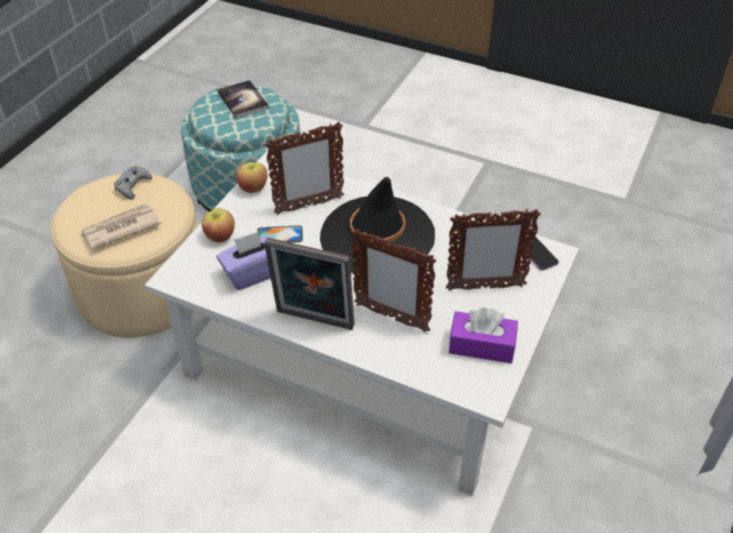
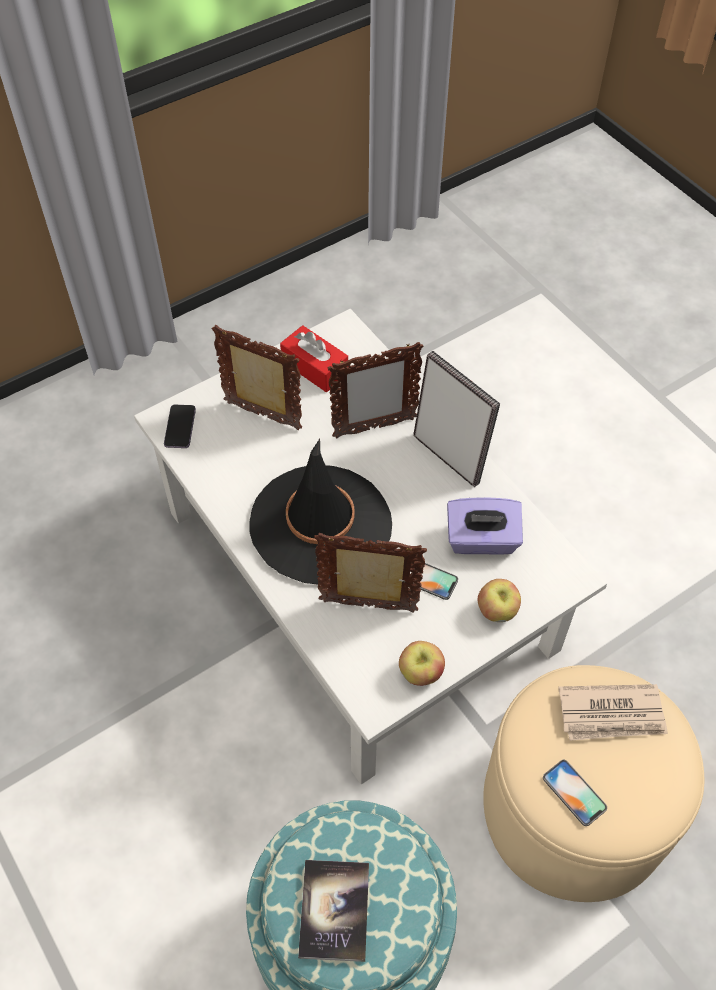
camera: 150 degrees left, 10 degrees up
grey game controller [114,166,152,200] -> phone [543,760,607,826]
picture frame [351,229,437,332] -> picture frame turned 105 degrees clockwise [328,342,423,439]
purple tissue box [449,308,518,363] -> red tissue box [280,325,348,392]

